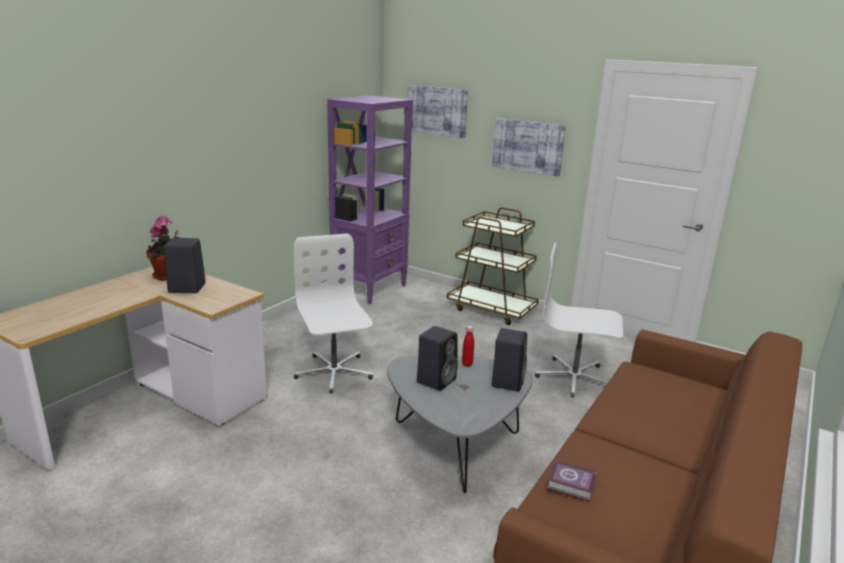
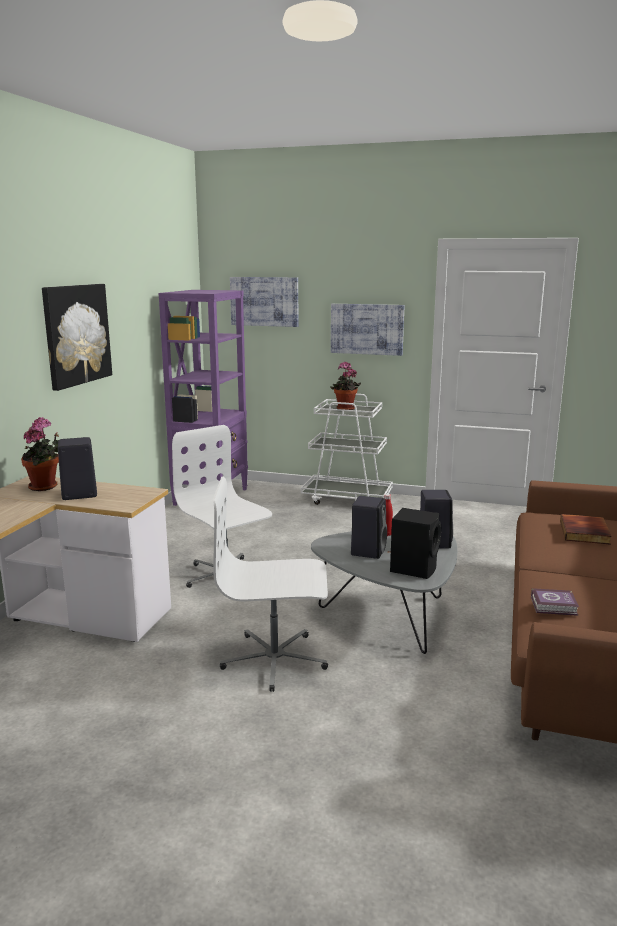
camera: 15 degrees left, 5 degrees down
brown cart [447,207,539,325] -> white cart [301,394,393,505]
white office chair [535,242,623,398] -> white office chair moved to [213,477,328,692]
none -> picture [42,284,112,391]
none -> potted plant [330,362,361,410]
none -> black speaker [390,508,441,579]
none -> book [560,514,612,545]

